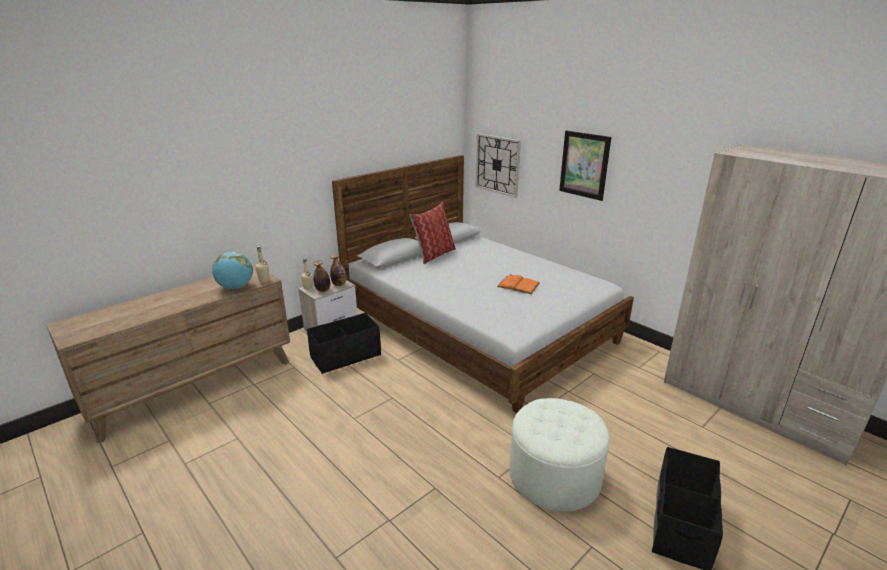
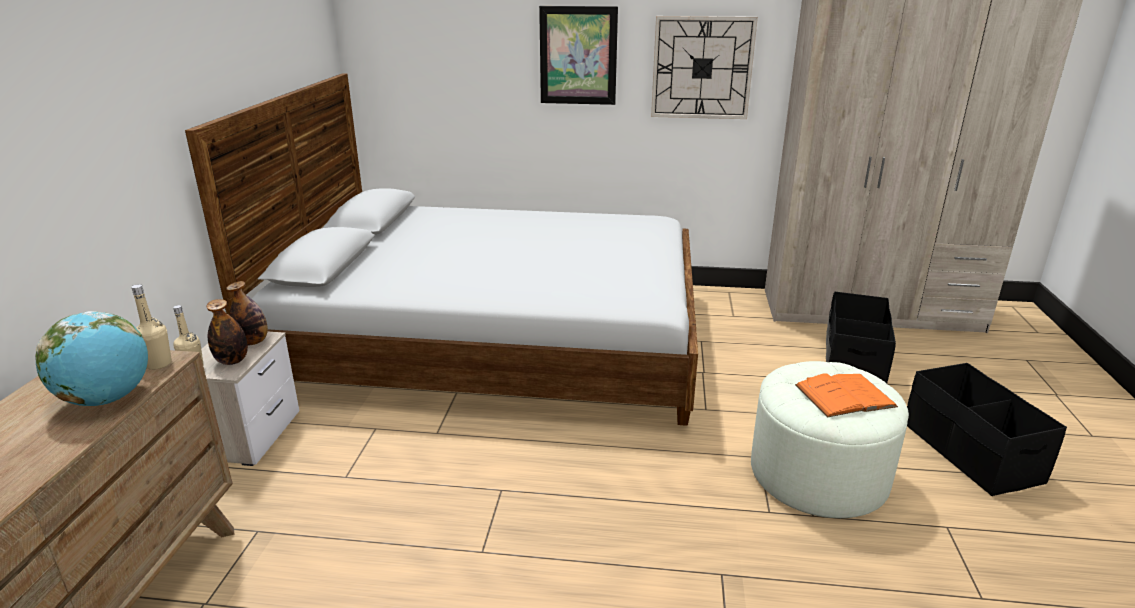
camera: 40 degrees left, 0 degrees up
black storage box [307,313,381,374] -> black storage box moved to [826,292,896,383]
pillow [409,202,456,264] -> none
wall clock [476,133,521,198] -> wall clock moved to [651,16,758,119]
orange book [497,274,540,294] -> orange book moved to [795,373,898,418]

